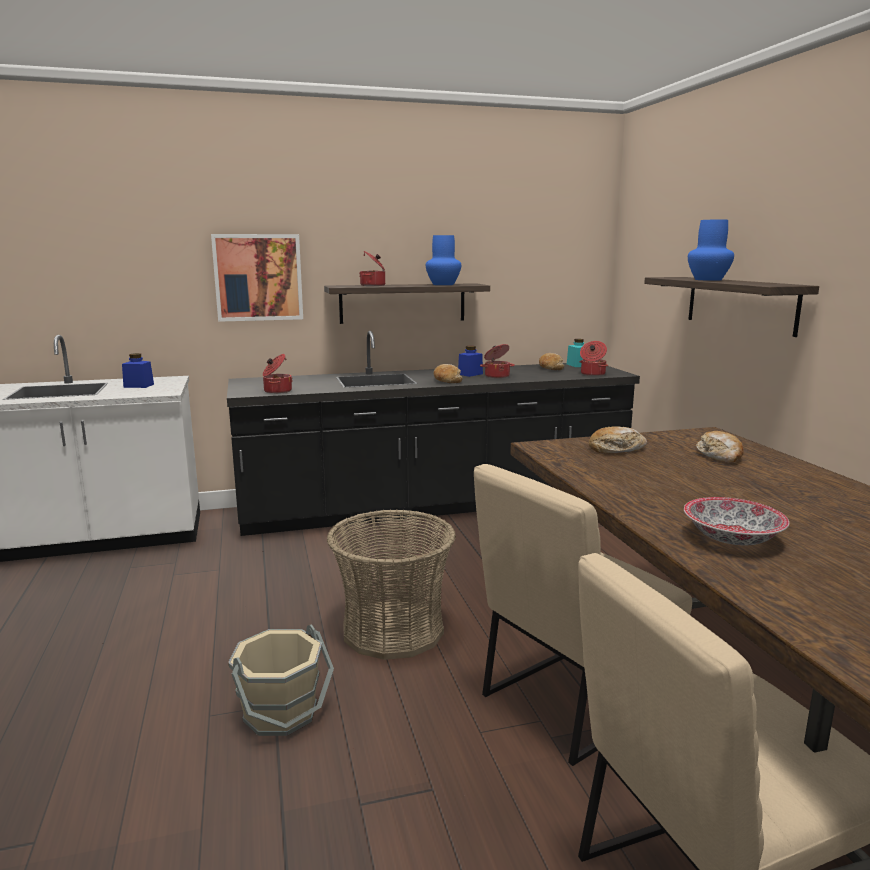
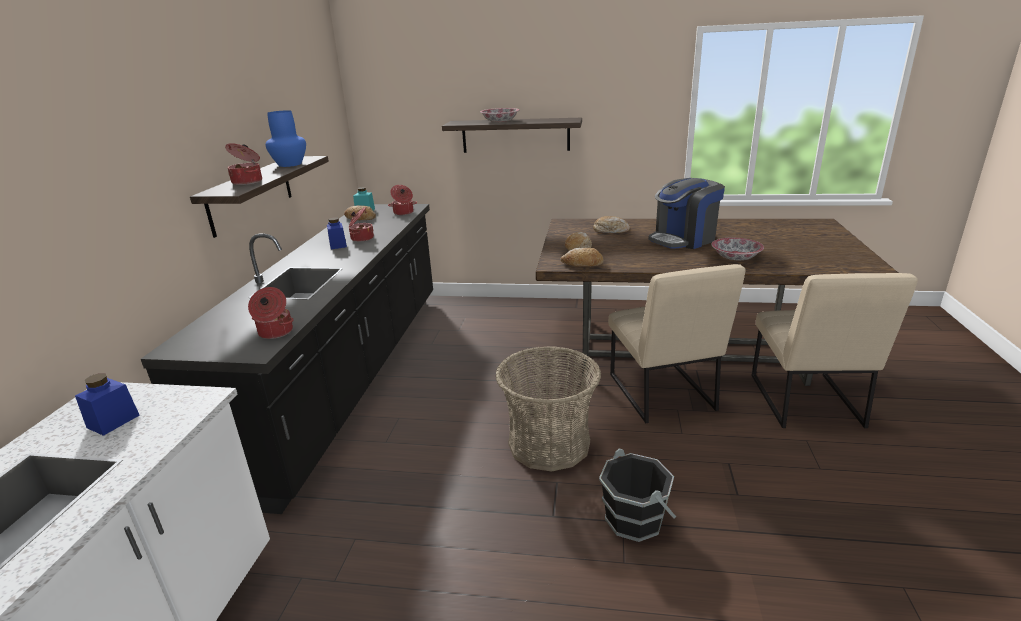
camera: 65 degrees left, 10 degrees up
picture [211,234,303,322] -> none
beige bucket [228,624,334,736] -> black bucket [599,449,676,542]
bread [434,364,463,383] -> bread moved to [561,248,604,267]
blue vase [688,219,734,281] -> bowl [480,108,520,122]
none -> coffee machine [648,178,725,249]

